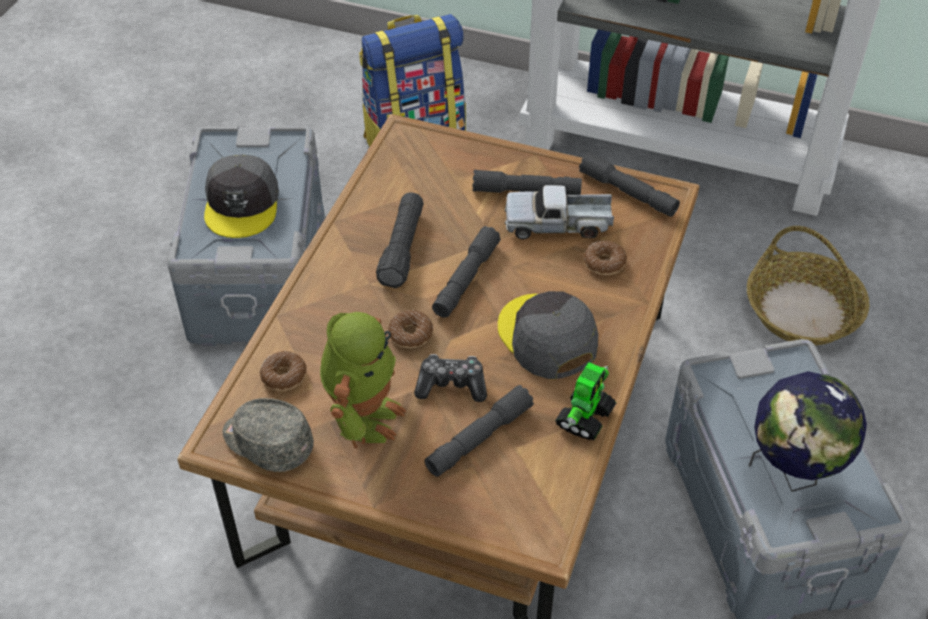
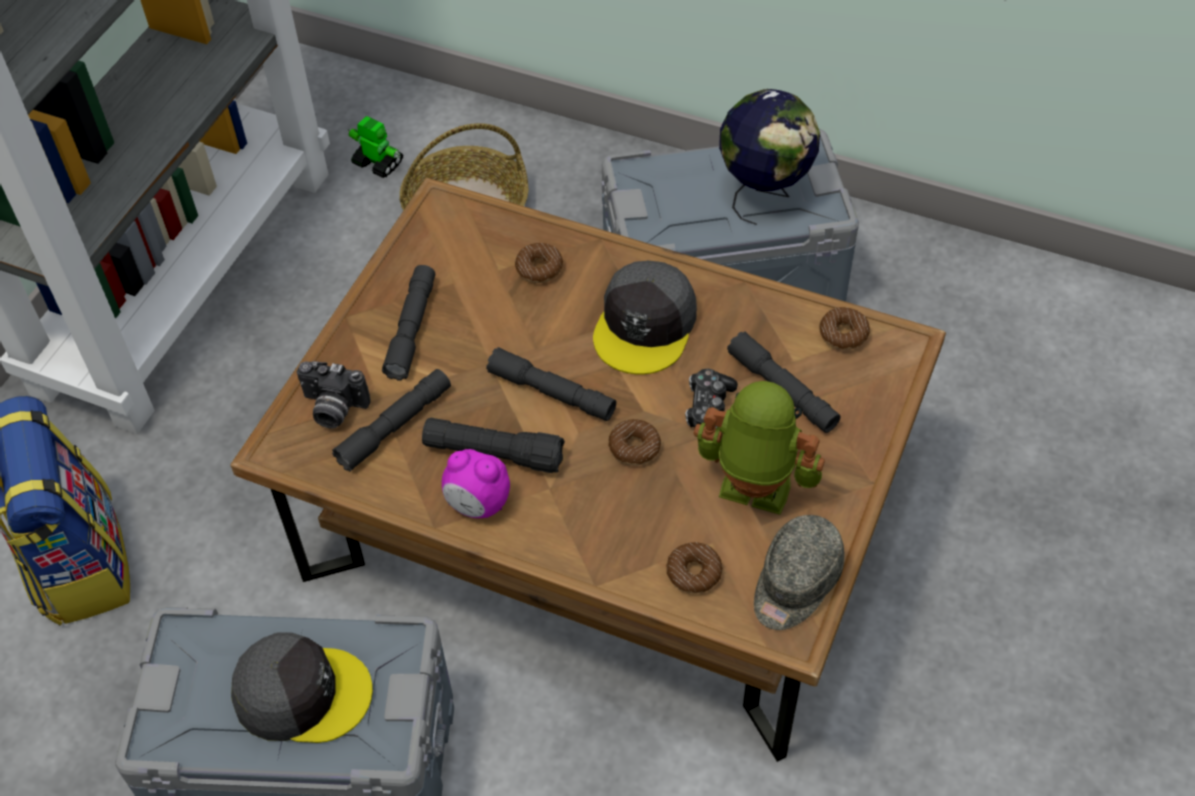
camera: 85 degrees left, 5 degrees up
grey cap [498,291,598,379] -> grey cap turned 45 degrees counterclockwise [593,260,697,374]
toy truck [505,185,614,239] -> none
toy robot [555,362,616,440] -> toy robot moved to [348,116,403,178]
grey flashlight [579,152,680,217] -> grey flashlight moved to [332,369,451,472]
none -> camera [297,361,370,429]
none -> alarm clock [442,449,510,518]
none -> donut [819,307,870,350]

